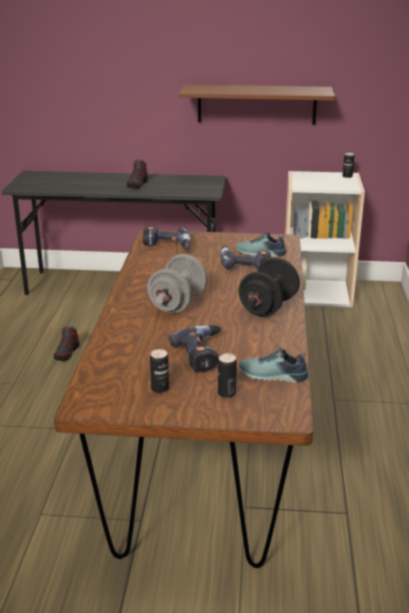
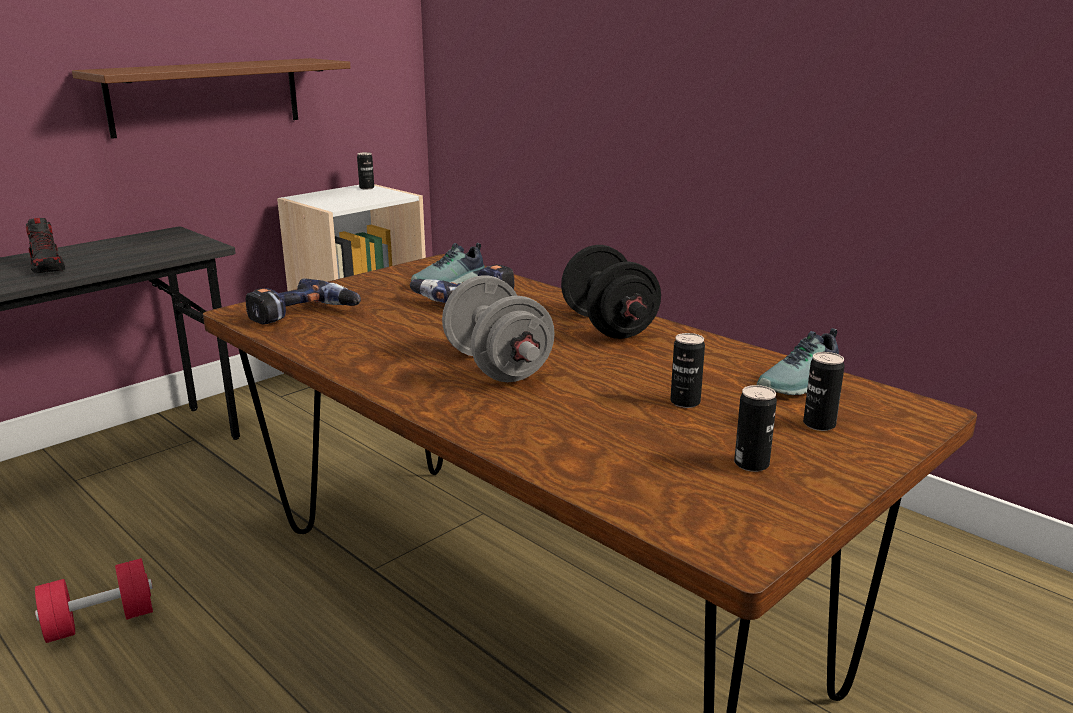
camera: 50 degrees left, 5 degrees down
shoe [53,326,79,361] -> red dumbbell [35,558,153,643]
power drill [169,325,221,373] -> can [670,333,705,408]

